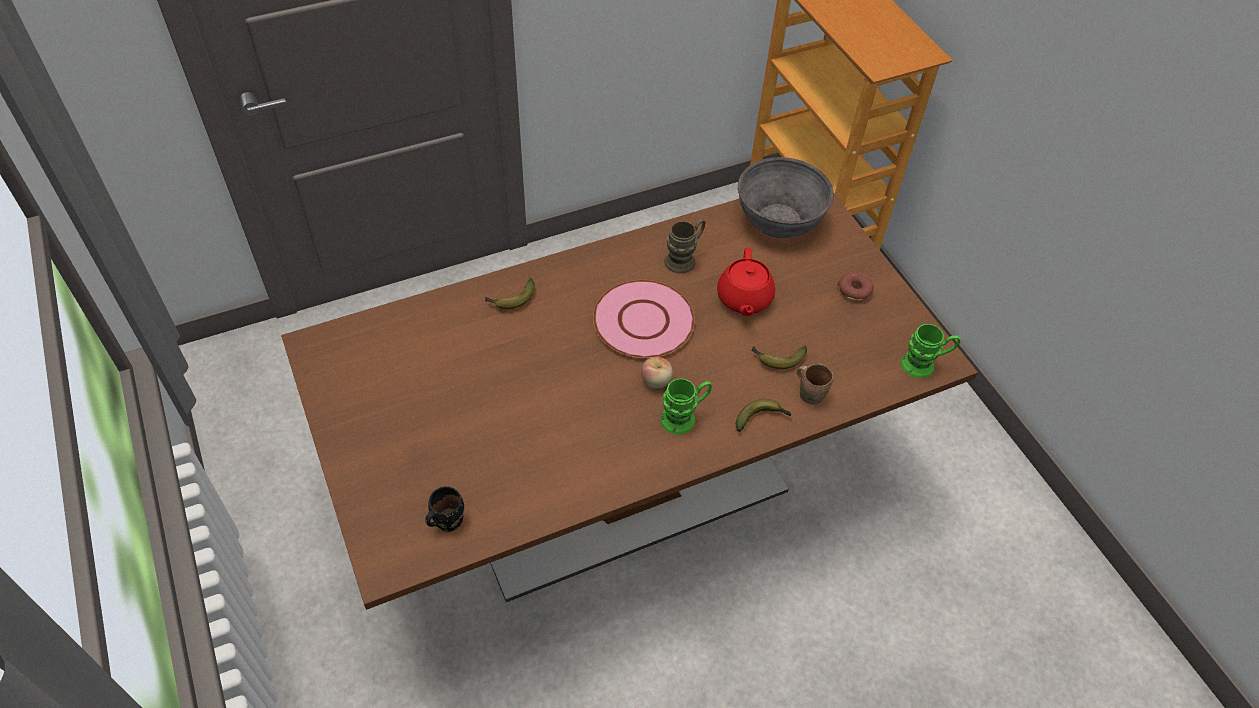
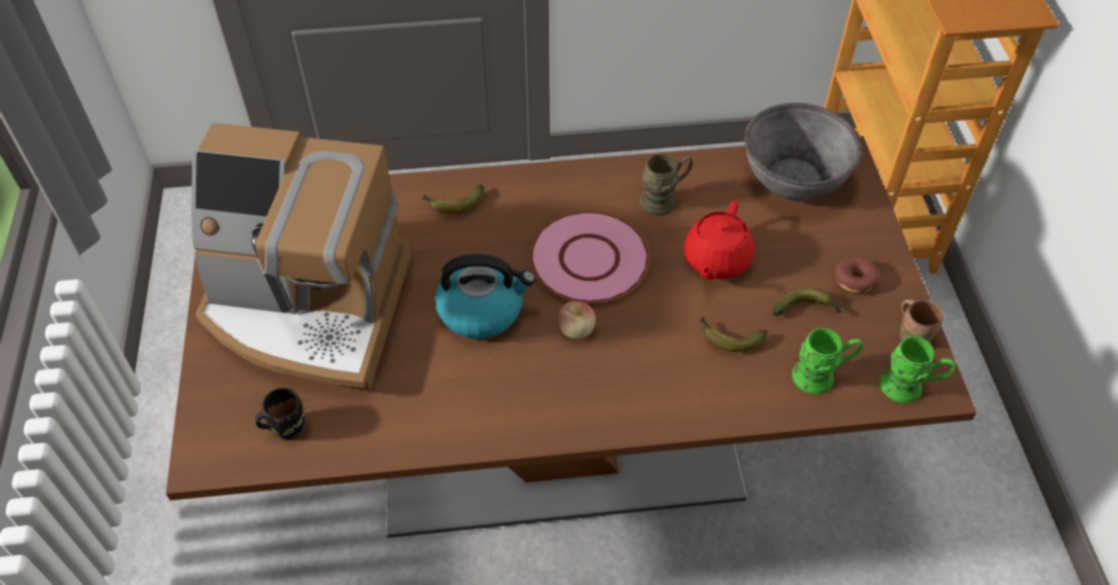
camera: 20 degrees right, 0 degrees up
green mug [660,378,712,434] -> green mug moved to [792,328,863,394]
banana [736,399,792,432] -> banana moved to [773,287,841,316]
brown mug [797,363,833,405] -> brown mug moved to [900,299,944,342]
none -> coffee machine [191,123,411,392]
none -> kettle [435,254,535,339]

